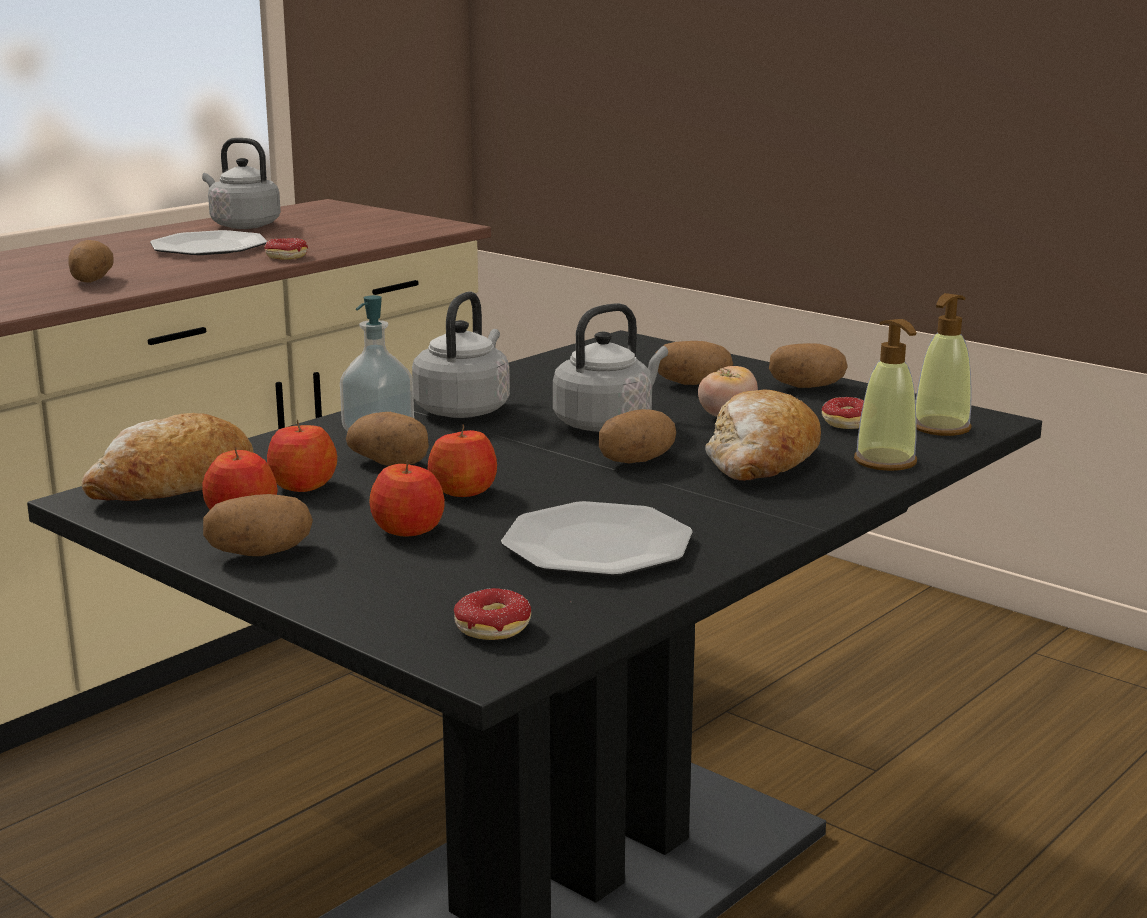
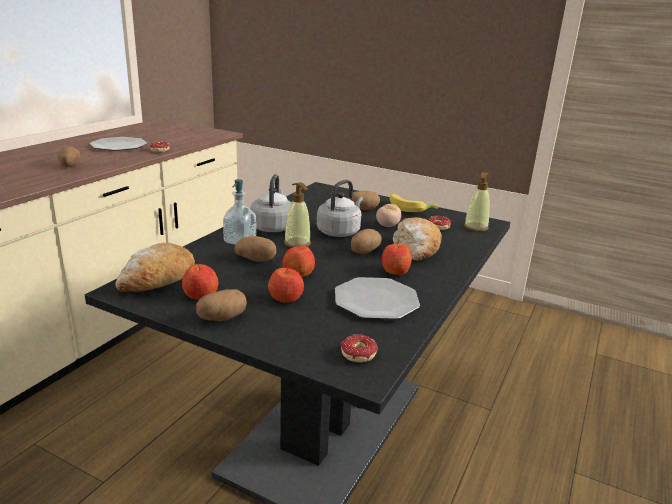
camera: 15 degrees left, 5 degrees up
grey kettle [202,138,281,229] -> none
apple [267,420,337,492] -> apple moved to [382,242,412,275]
potato [769,343,848,388] -> banana [390,194,438,212]
soap dispenser [854,319,917,471] -> soap dispenser moved to [284,182,311,248]

